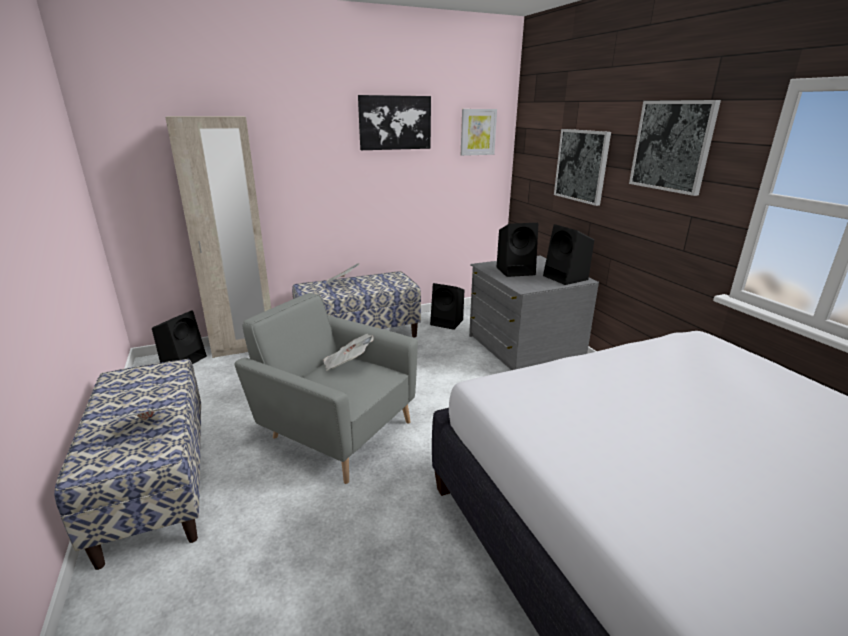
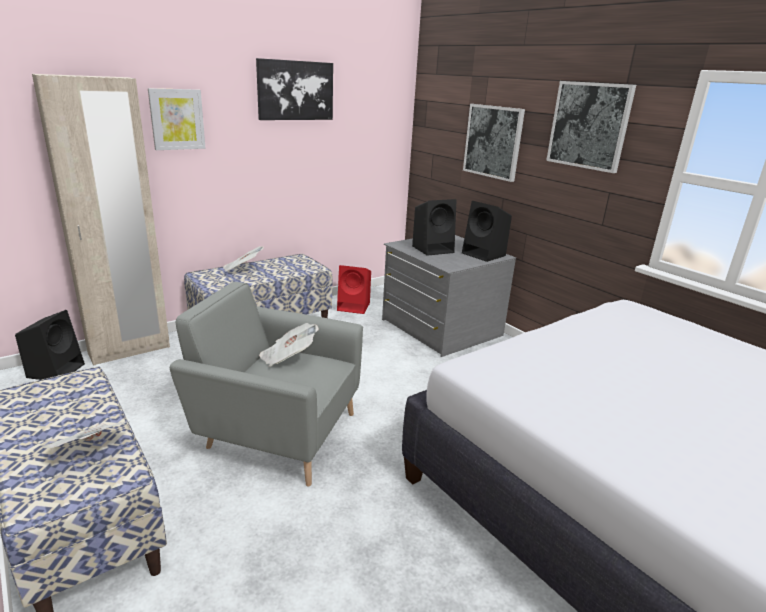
camera: 15 degrees left, 0 degrees up
black speaker [430,283,464,330] -> red speaker [337,265,371,314]
picture [461,109,497,156] -> picture moved to [148,88,205,150]

